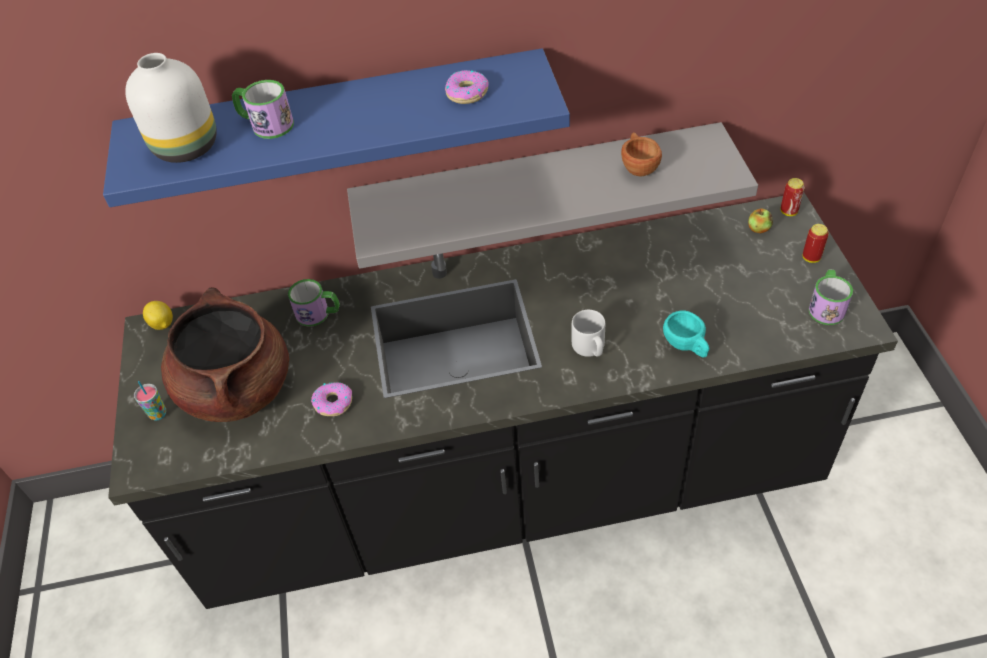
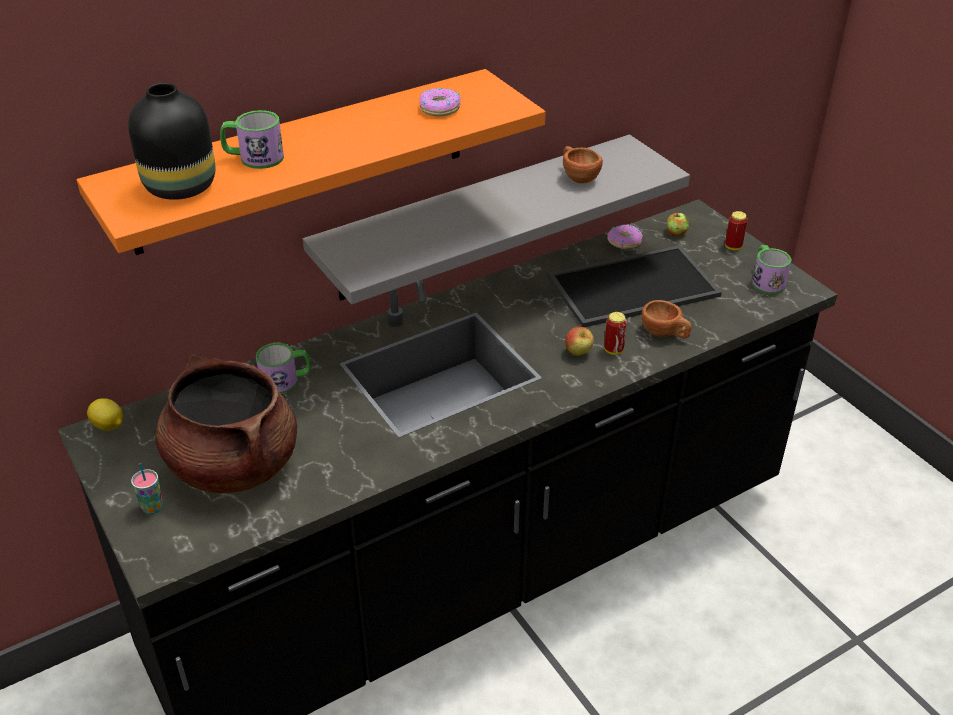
camera: 25 degrees left, 10 degrees down
blue shelf [103,48,570,207] -> orange shelf [77,69,546,255]
white vase [125,53,217,163] -> black vase [128,83,215,200]
donut [311,382,352,416] -> donut moved to [607,224,643,249]
grey mug [572,310,605,357] -> apple [566,327,594,356]
turquoise cup [663,310,709,358] -> brown cup [642,300,692,338]
can [780,178,804,216] -> can moved to [604,312,627,355]
none -> tray [547,245,722,327]

